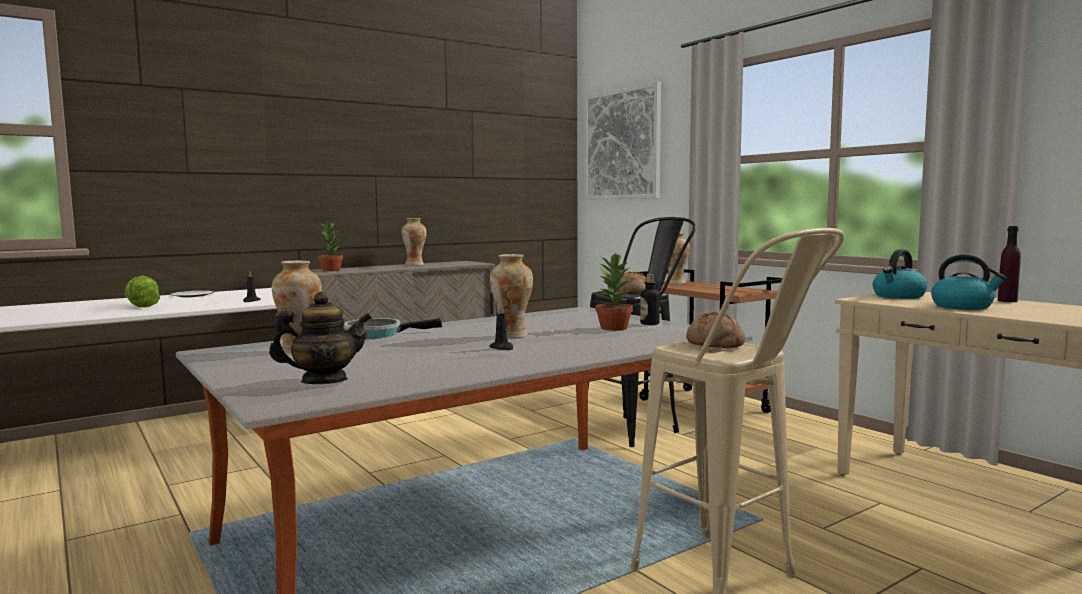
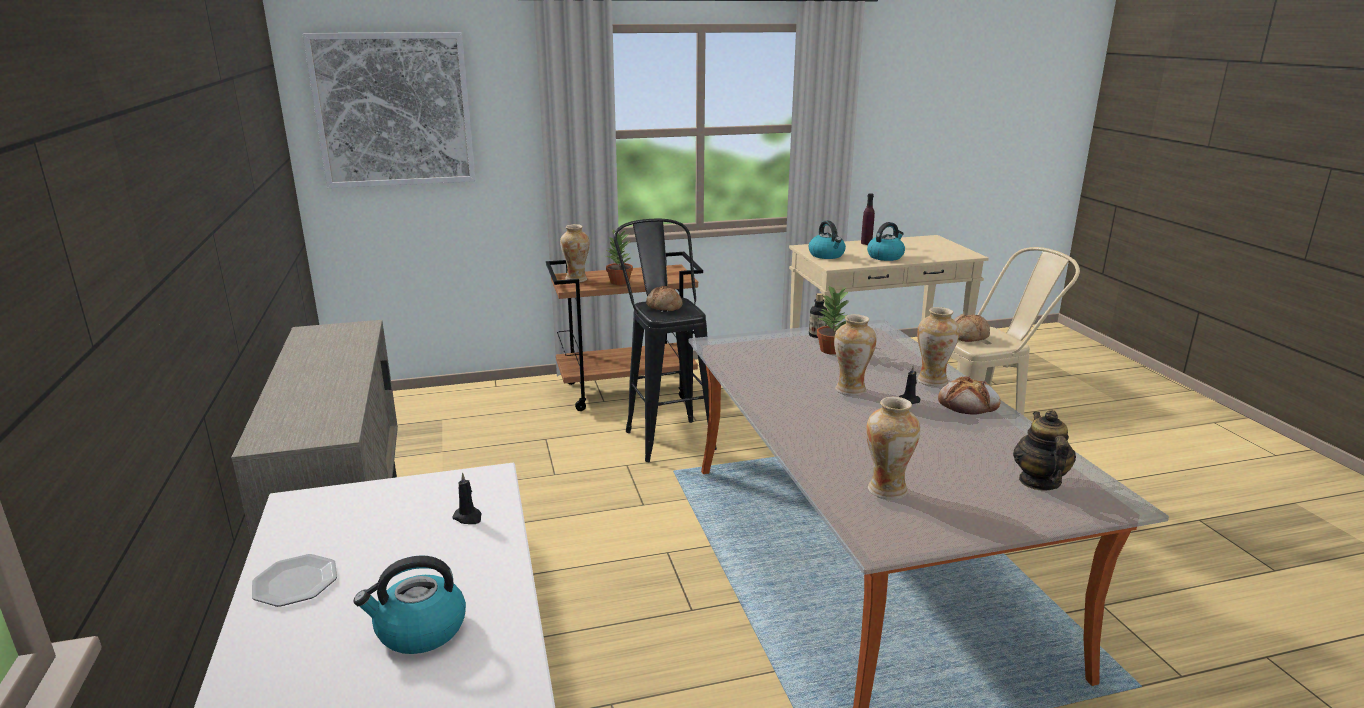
camera: 70 degrees left, 15 degrees up
lettuce [125,275,160,308] -> kettle [354,556,466,654]
potted plant [317,220,343,271] -> potted plant moved to [606,229,633,285]
frying pan [344,318,442,339] -> none
vase [402,218,427,265] -> vase moved to [917,307,960,386]
none -> bread [938,376,1001,415]

